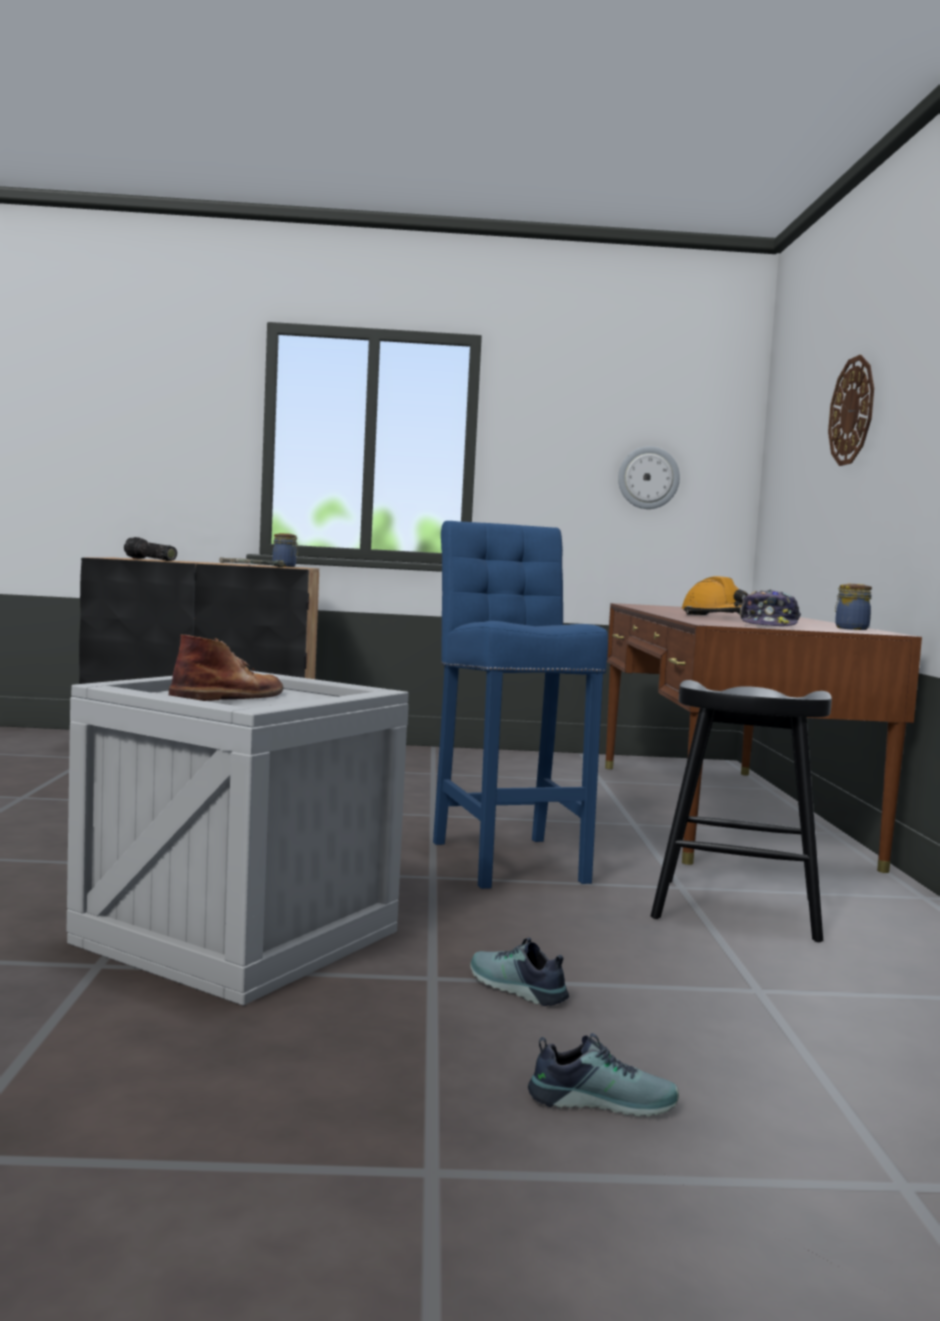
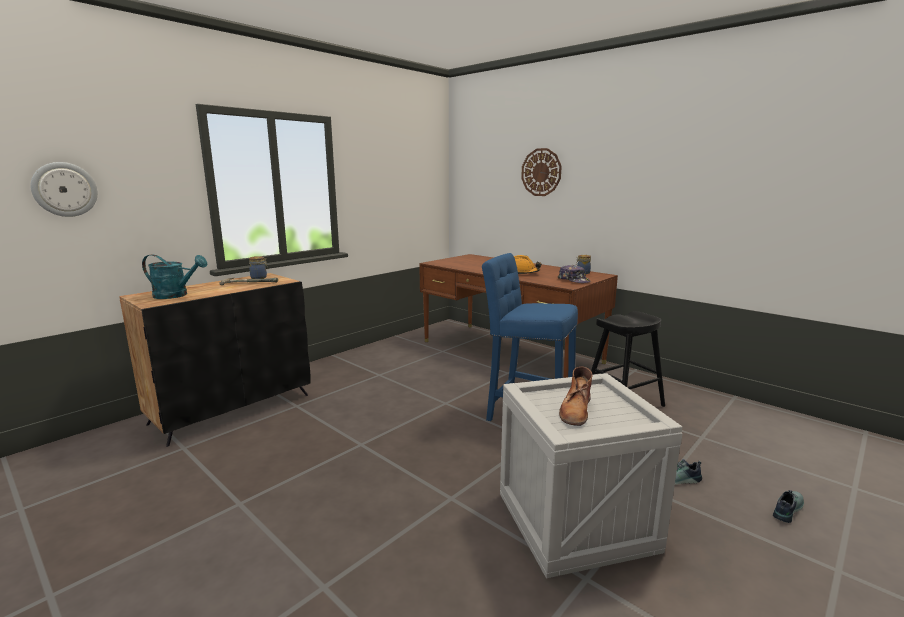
camera: 45 degrees left, 10 degrees up
flashlight [124,537,177,561] -> turquoise watering can [142,254,207,299]
brown boot [169,634,283,701] -> brown boot turned 150 degrees counterclockwise [559,366,593,426]
wall clock [618,446,680,509] -> wall clock moved to [30,162,98,217]

